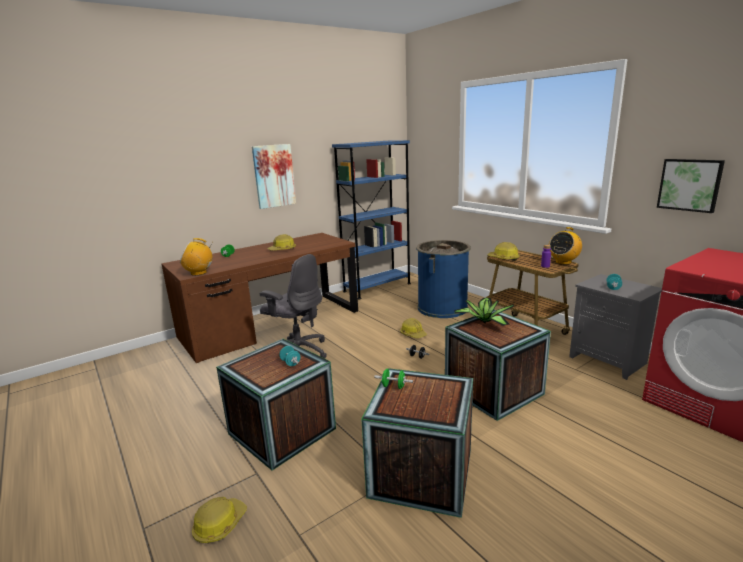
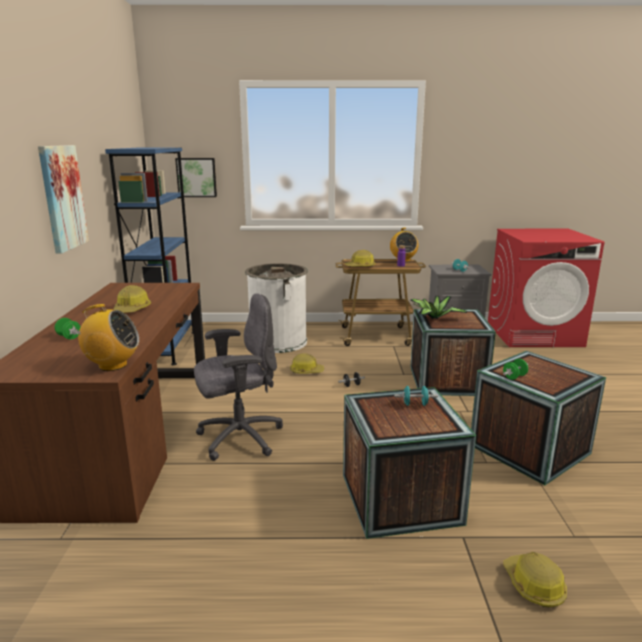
camera: 55 degrees left, 0 degrees up
radio [180,238,213,276] -> radio turned 120 degrees counterclockwise [69,304,139,371]
blue trash can [416,240,471,318] -> white trash can [245,263,308,353]
picture [657,159,725,213] -> picture moved to [175,158,217,197]

